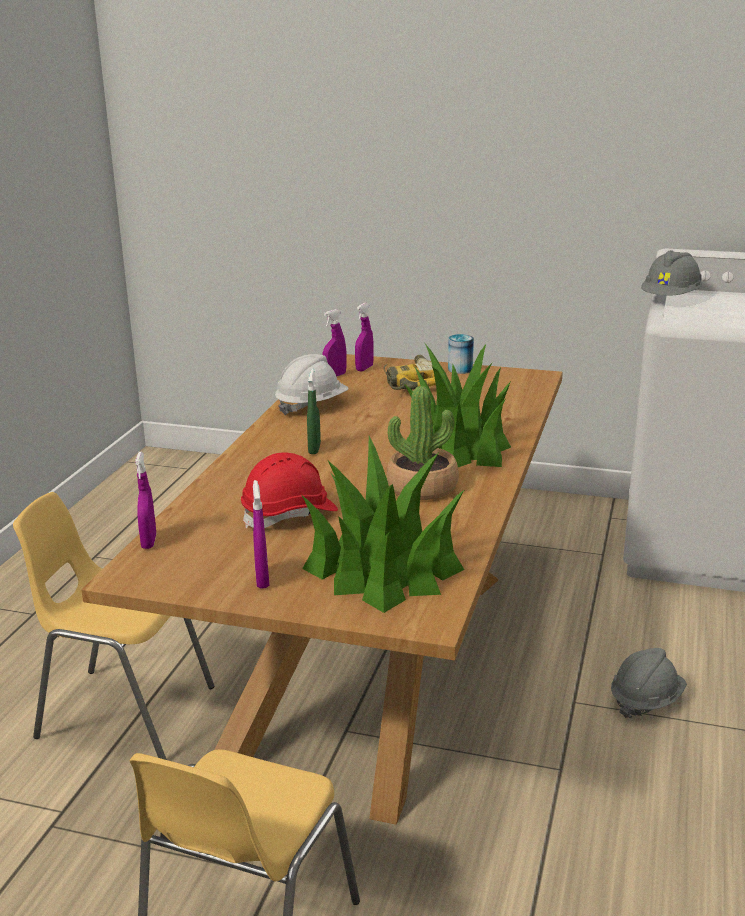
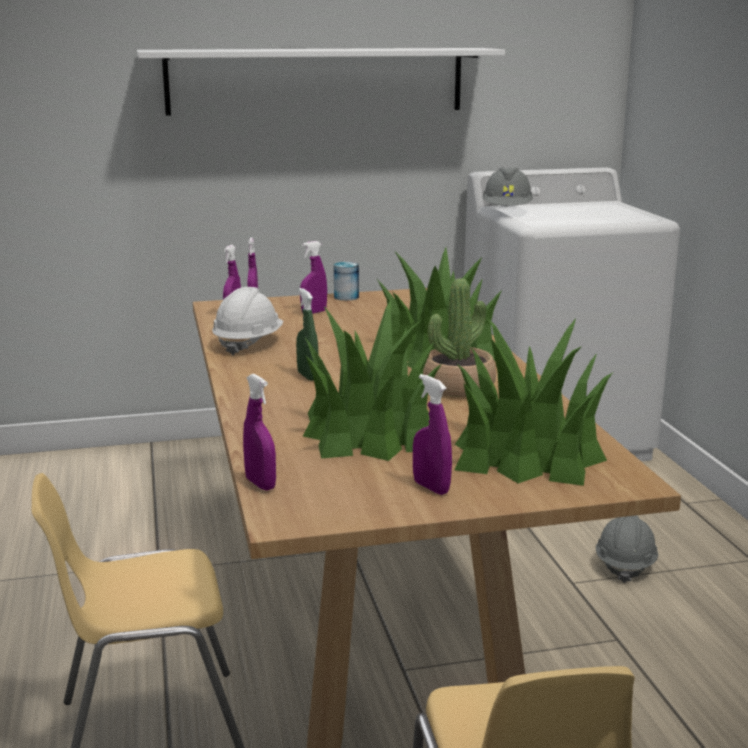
camera: 30 degrees left, 5 degrees down
red hard hat [241,453,338,529] -> potted plant [303,299,442,461]
power drill [383,355,436,390] -> purple spray bottle [300,241,327,314]
none -> white shelf [137,48,505,116]

